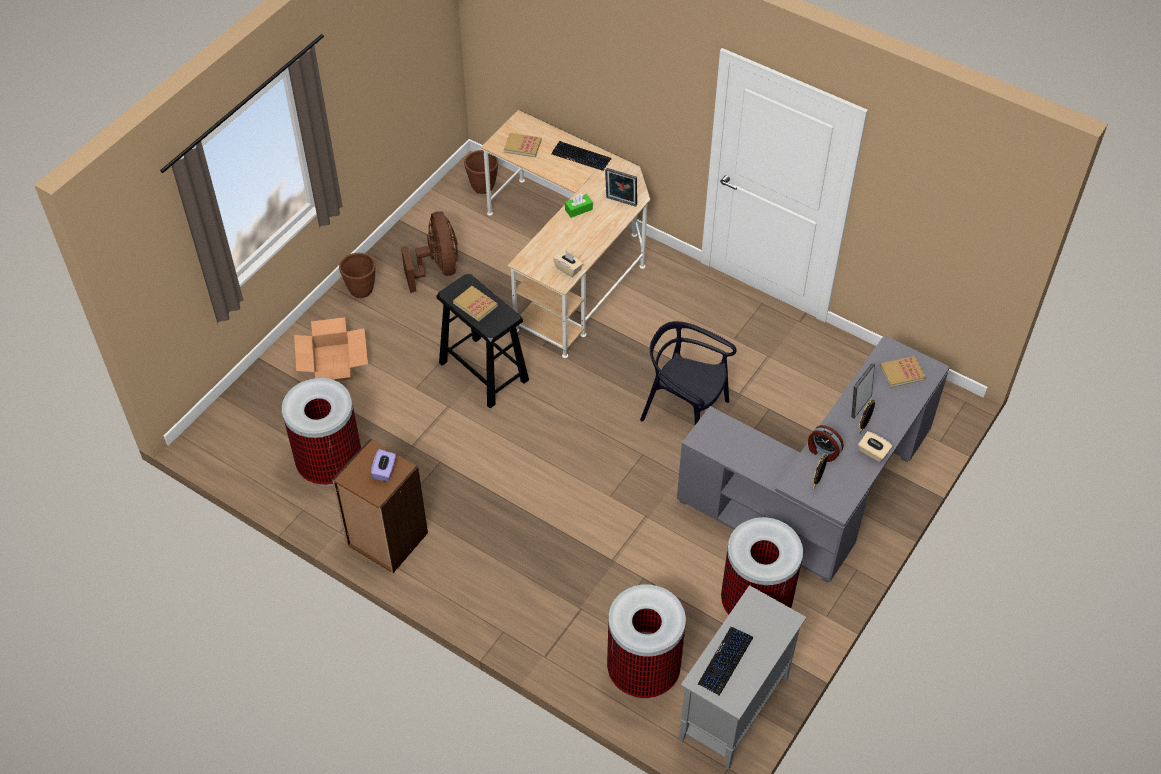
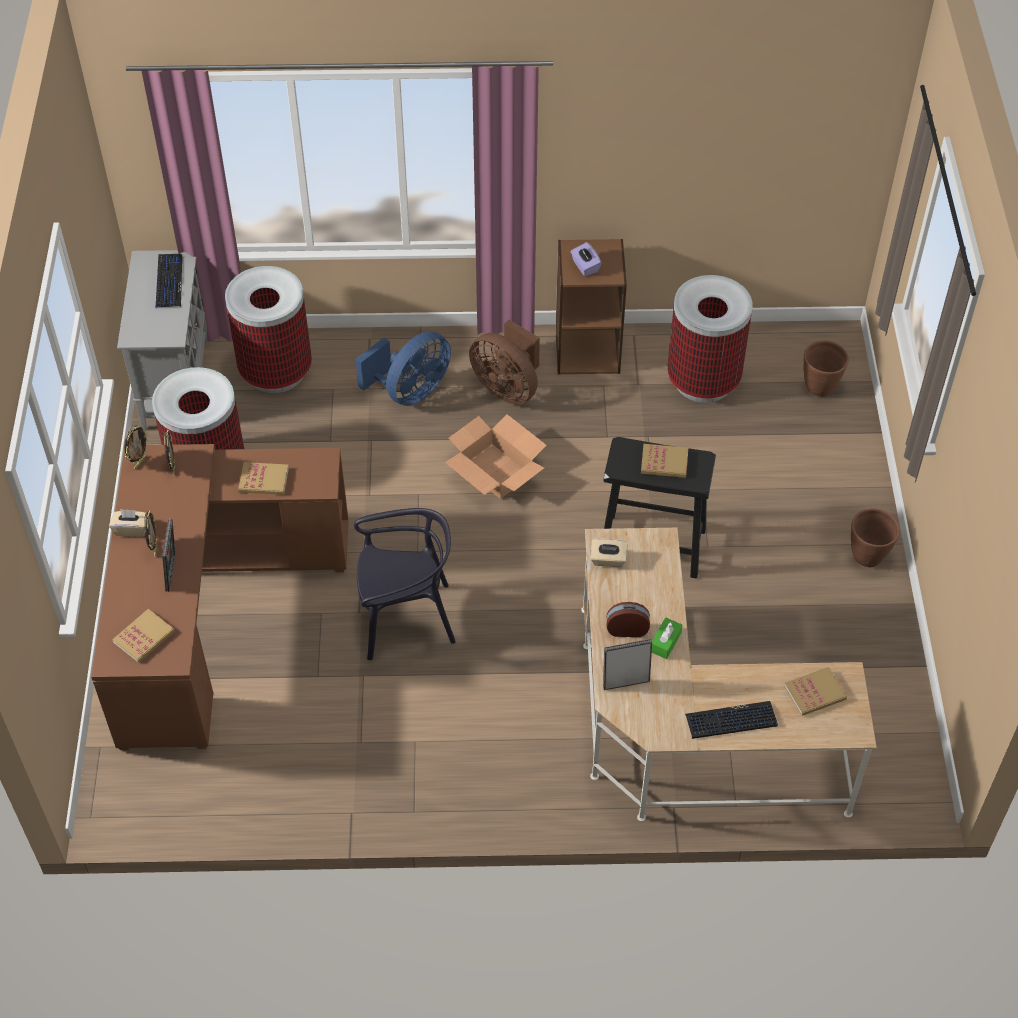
camera: 145 degrees right, 0 degrees up
cardboard box [294,317,368,381] -> cardboard box moved to [445,414,547,499]
brown fan [401,211,458,293] -> brown fan moved to [469,320,540,405]
brown planter [464,150,498,194] -> brown planter moved to [803,340,849,397]
grey desk [677,335,950,583] -> brown desk [91,444,349,750]
alarm clock [808,425,844,462] -> alarm clock moved to [607,602,650,637]
none -> picture frame [124,425,148,470]
none -> book [238,462,289,495]
none -> blue fan [356,331,451,406]

